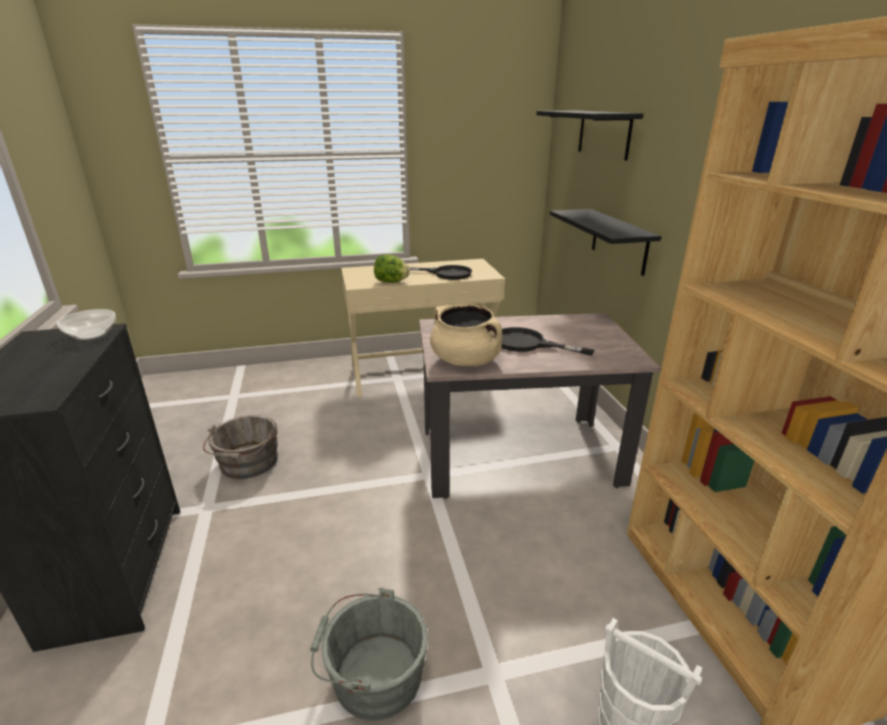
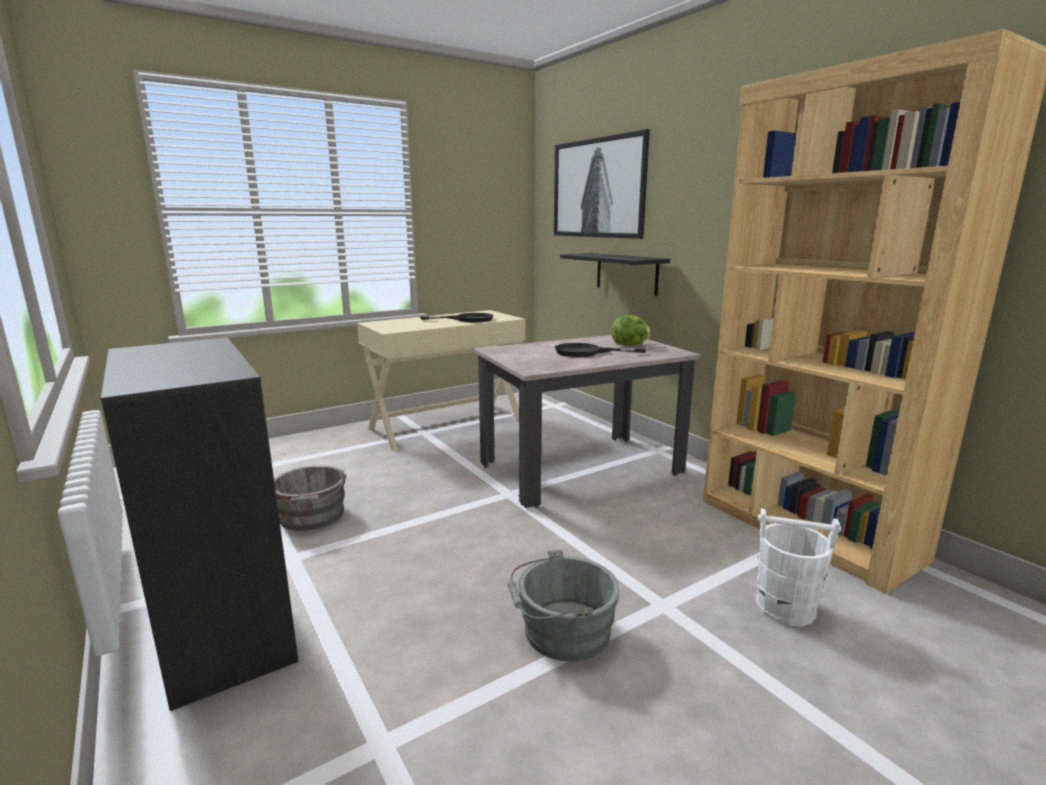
camera: 20 degrees left, 10 degrees down
bowl [57,309,116,340] -> none
lettuce [374,254,410,283] -> lettuce moved to [611,315,651,346]
beige cooking pot [430,304,503,366] -> none
black shelf [536,111,643,161] -> picture [554,129,650,239]

